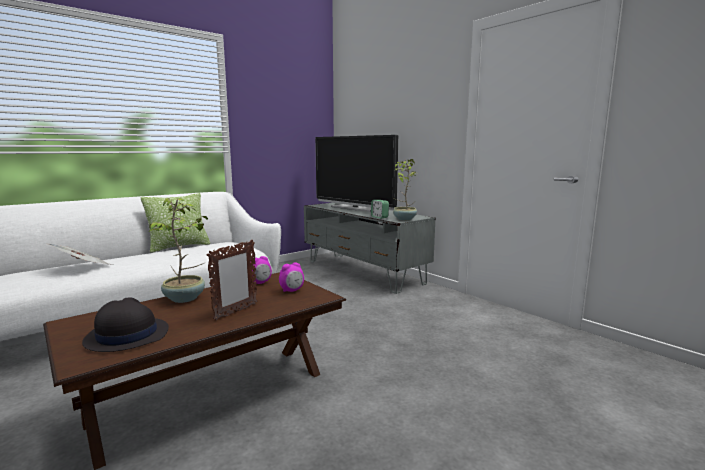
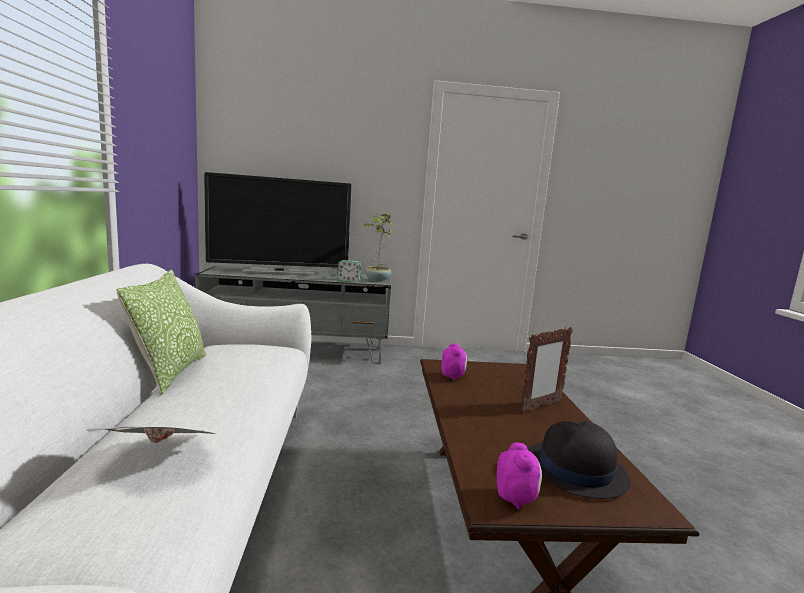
camera: 55 degrees left, 0 degrees up
potted plant [149,198,208,303] -> none
picture frame [207,240,257,321] -> picture frame turned 75 degrees clockwise [521,327,573,413]
alarm clock [279,262,304,292] -> alarm clock moved to [497,443,542,510]

